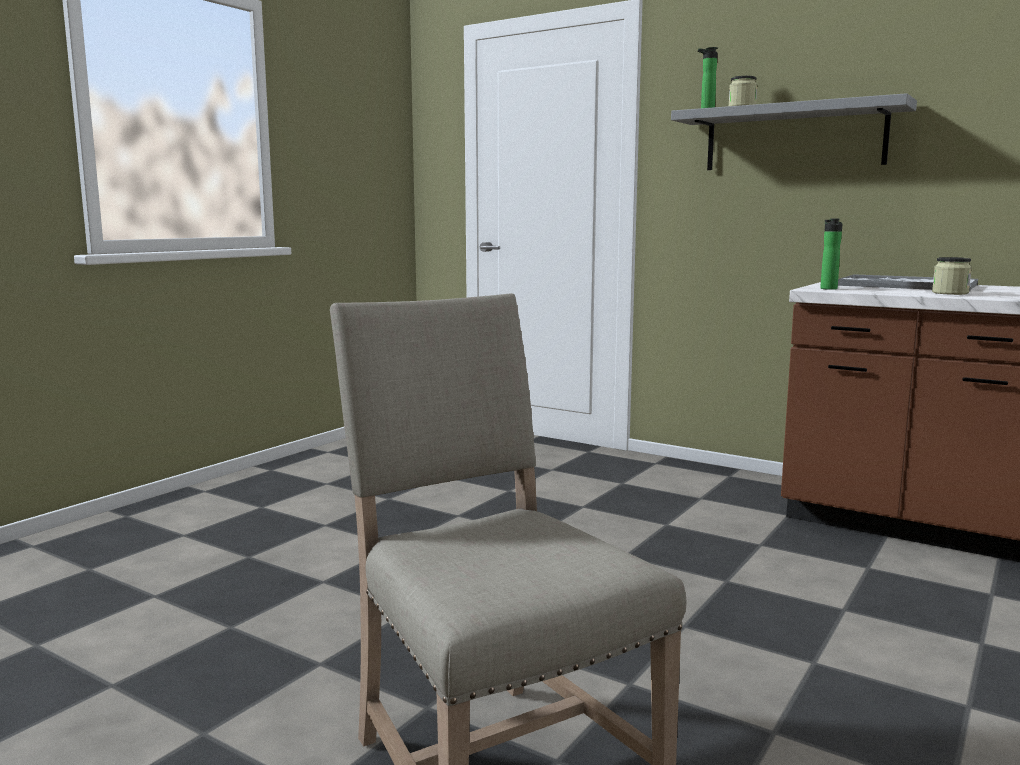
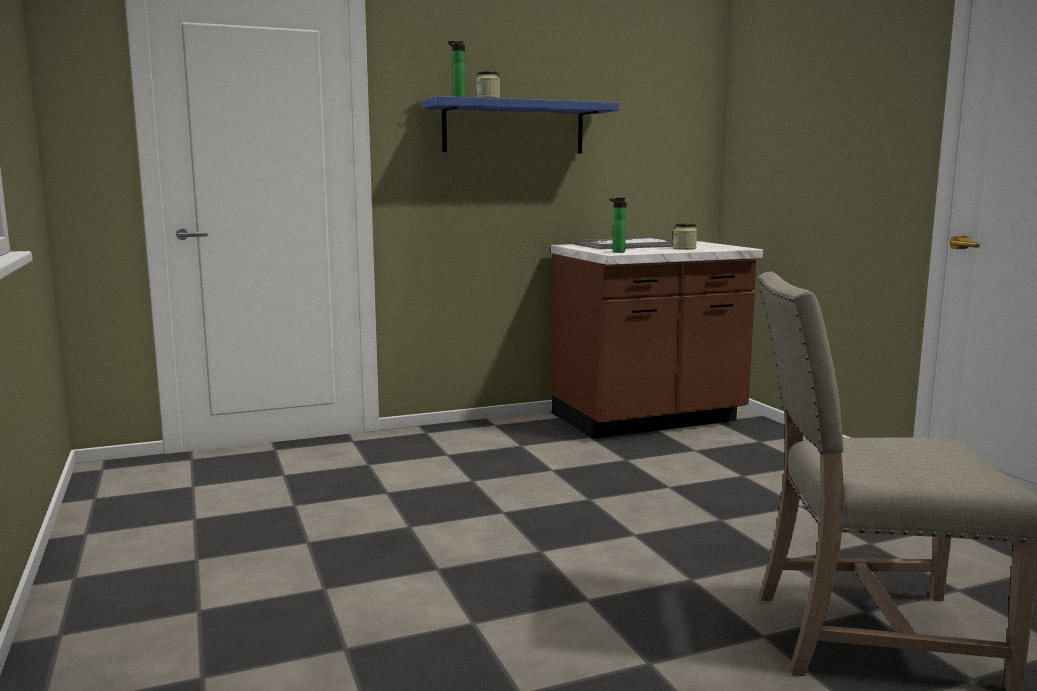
camera: 55 degrees left, 0 degrees up
grey shelf [671,93,917,170] -> blue shelf [423,96,619,154]

